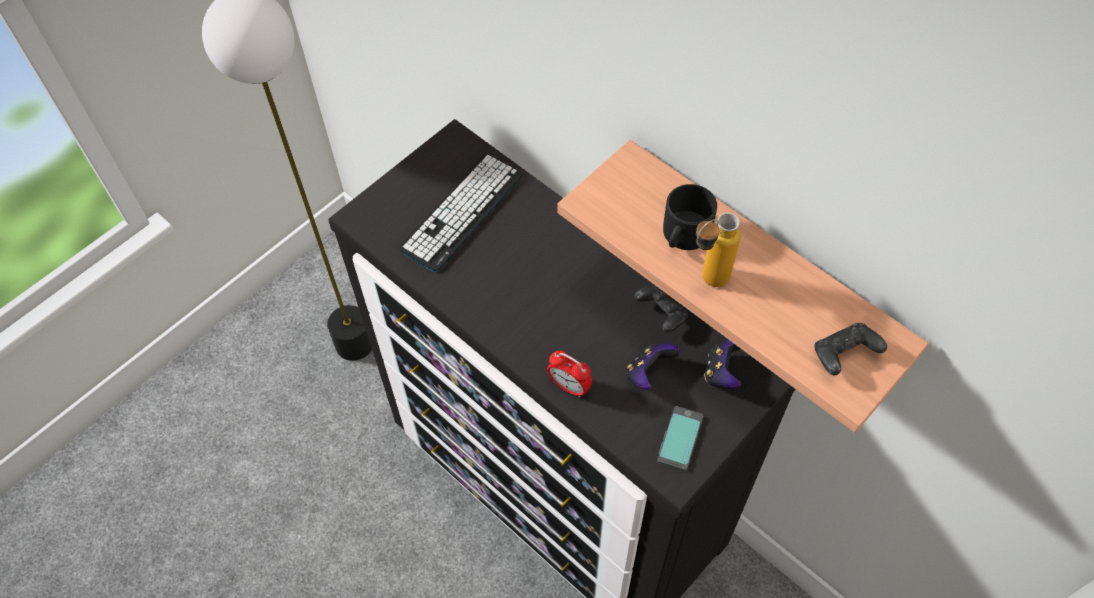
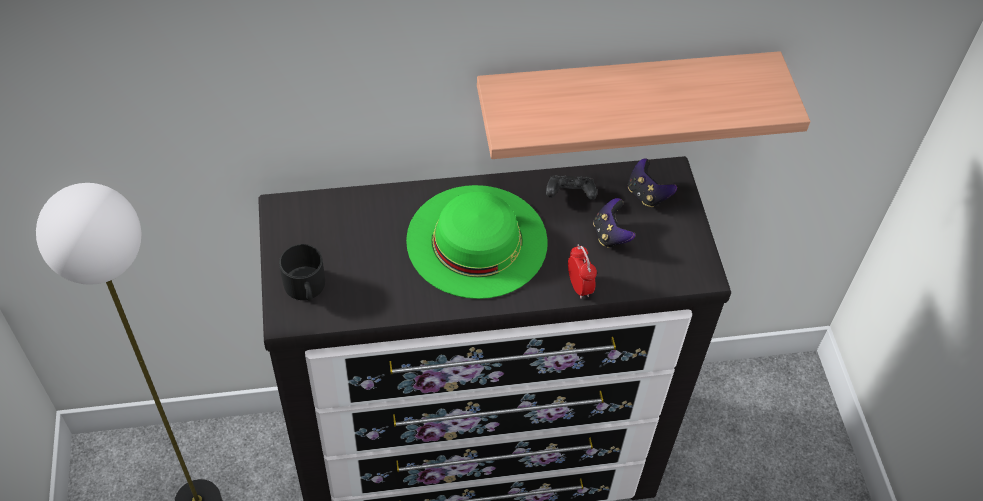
camera: 55 degrees left, 5 degrees down
keyboard [399,154,523,272] -> none
alarm clock [547,351,592,397] -> alarm clock turned 90 degrees counterclockwise [568,244,597,299]
phone [657,406,703,471] -> none
black mug [663,184,717,250] -> black mug moved to [279,244,325,301]
bottle [696,212,741,287] -> none
black game controller [814,323,887,375] -> none
none -> green hat [406,185,548,299]

